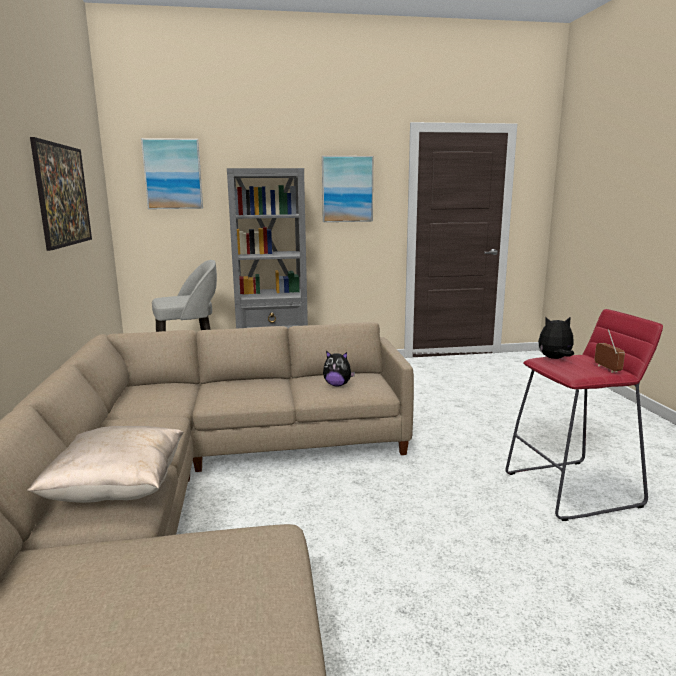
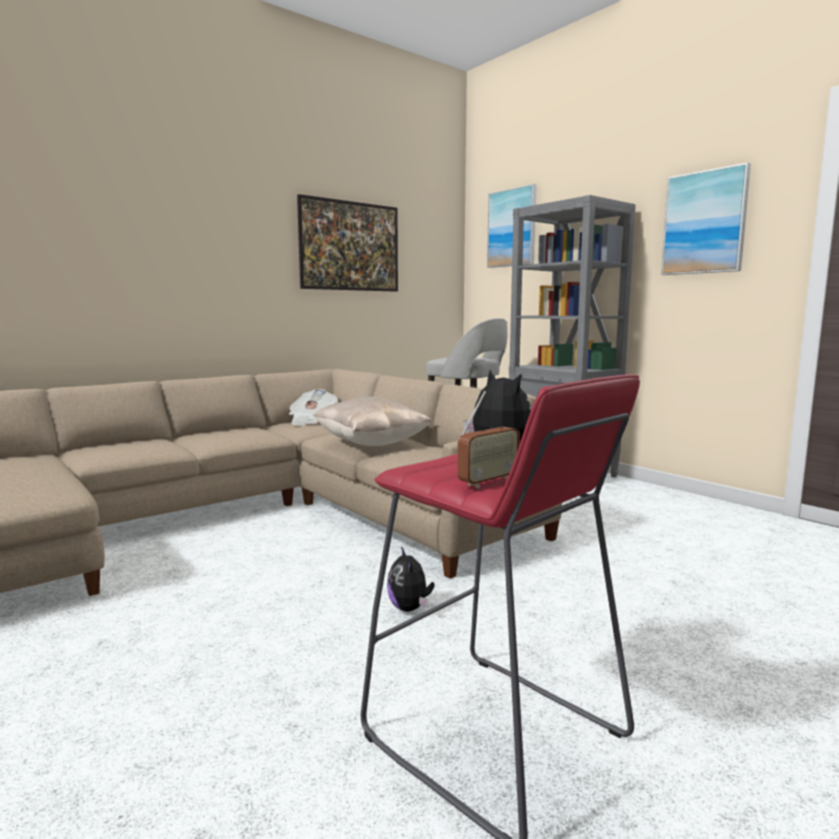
camera: 60 degrees right, 5 degrees down
beige pillow [27,426,183,503] -> beige pillow moved to [313,396,432,446]
plush toy [323,351,355,386] -> plush toy moved to [387,546,435,612]
none -> newspaper [289,389,338,426]

